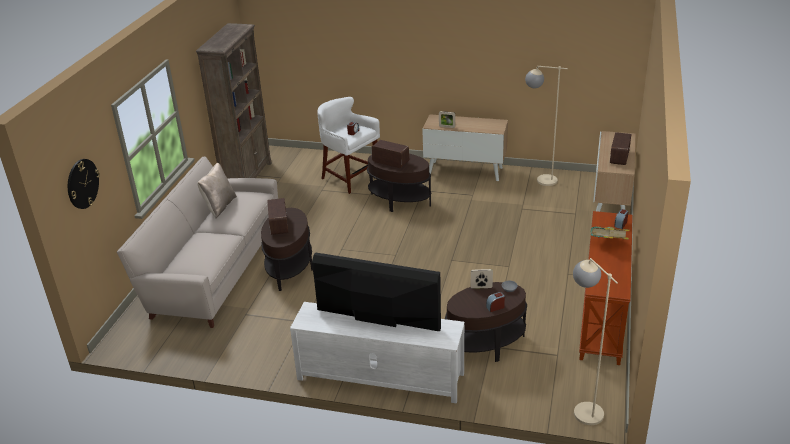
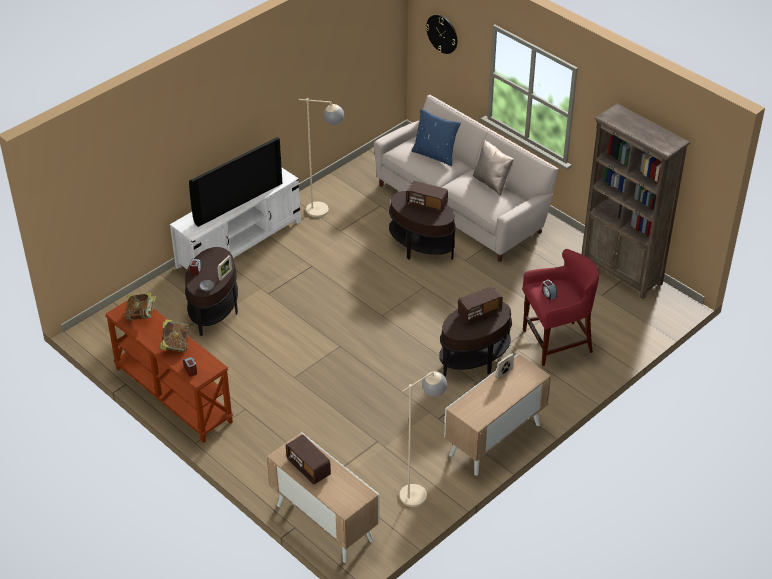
camera: 120 degrees right, 10 degrees up
white stool [317,97,380,194] -> red stool [523,249,599,366]
beige floor lamp [573,258,618,425] -> beige floor lamp moved to [299,98,344,218]
none -> book [125,292,156,321]
none -> blue pillow [412,109,461,166]

